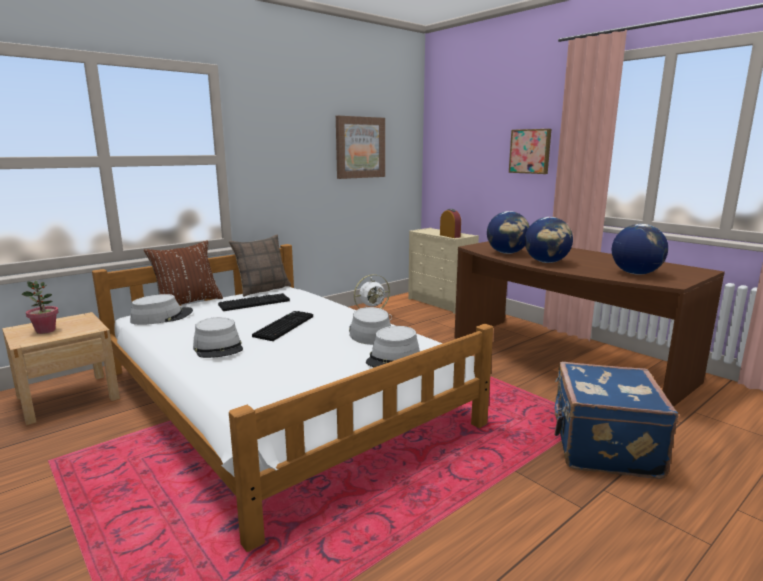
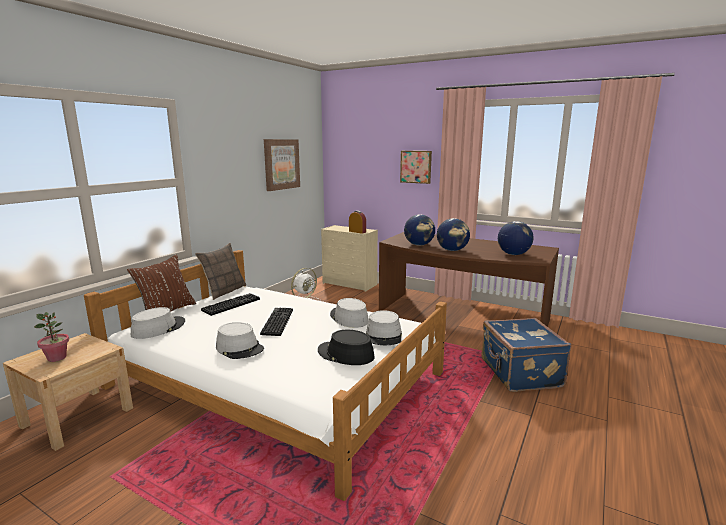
camera: 20 degrees left, 0 degrees up
none -> black hat [318,330,375,365]

